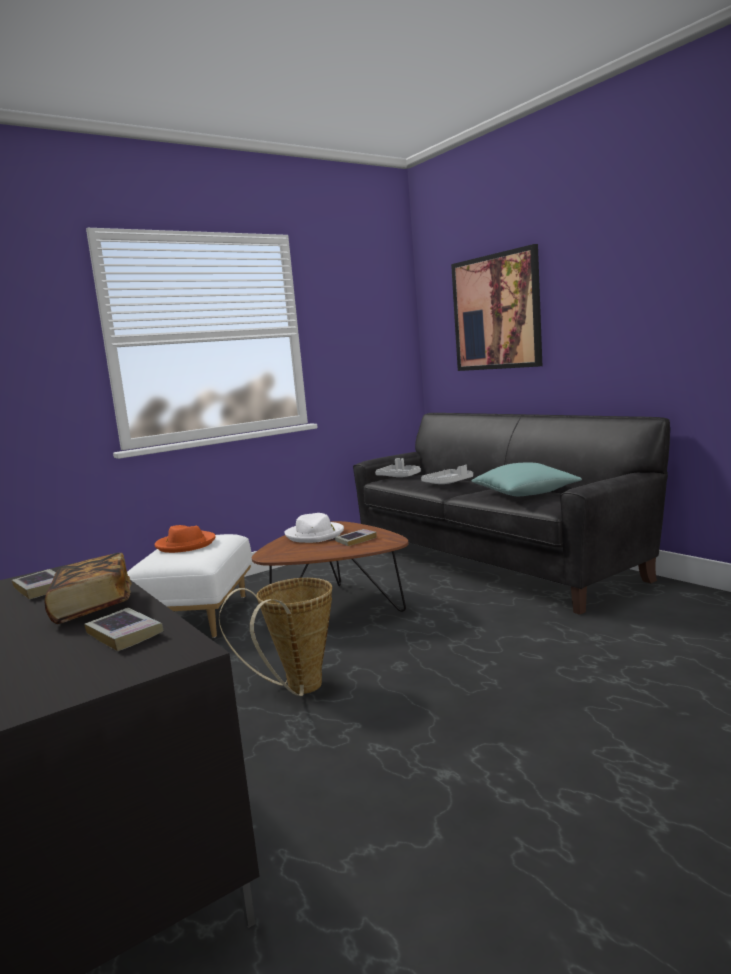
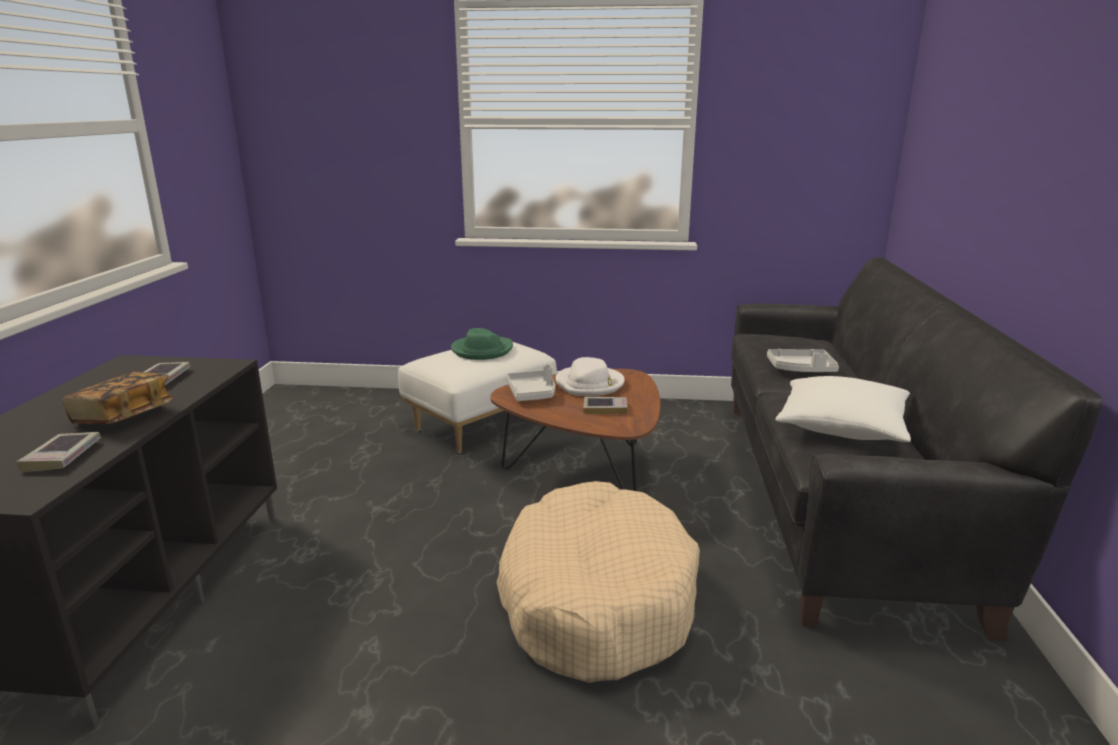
camera: 40 degrees right, 10 degrees up
orange hat [155,525,215,553] -> green hat [451,328,513,360]
basket [219,578,332,696] -> none
grey tray [375,458,421,477] -> grey tray moved to [506,364,555,401]
picture [451,244,542,371] -> none
turquoise pillow [472,463,582,496] -> white pillow [775,376,911,442]
none -> beige dog bed [497,481,700,683]

